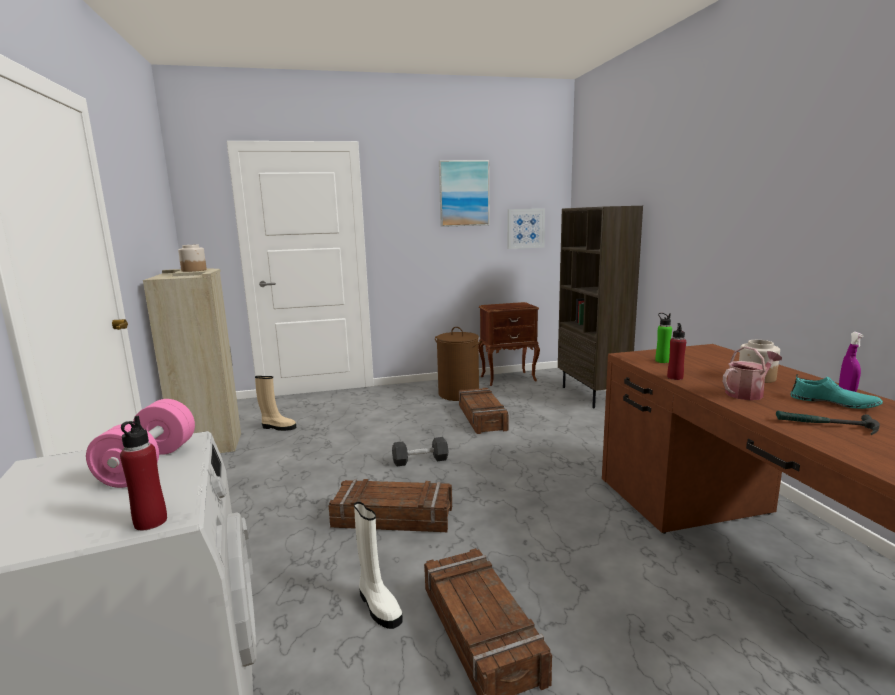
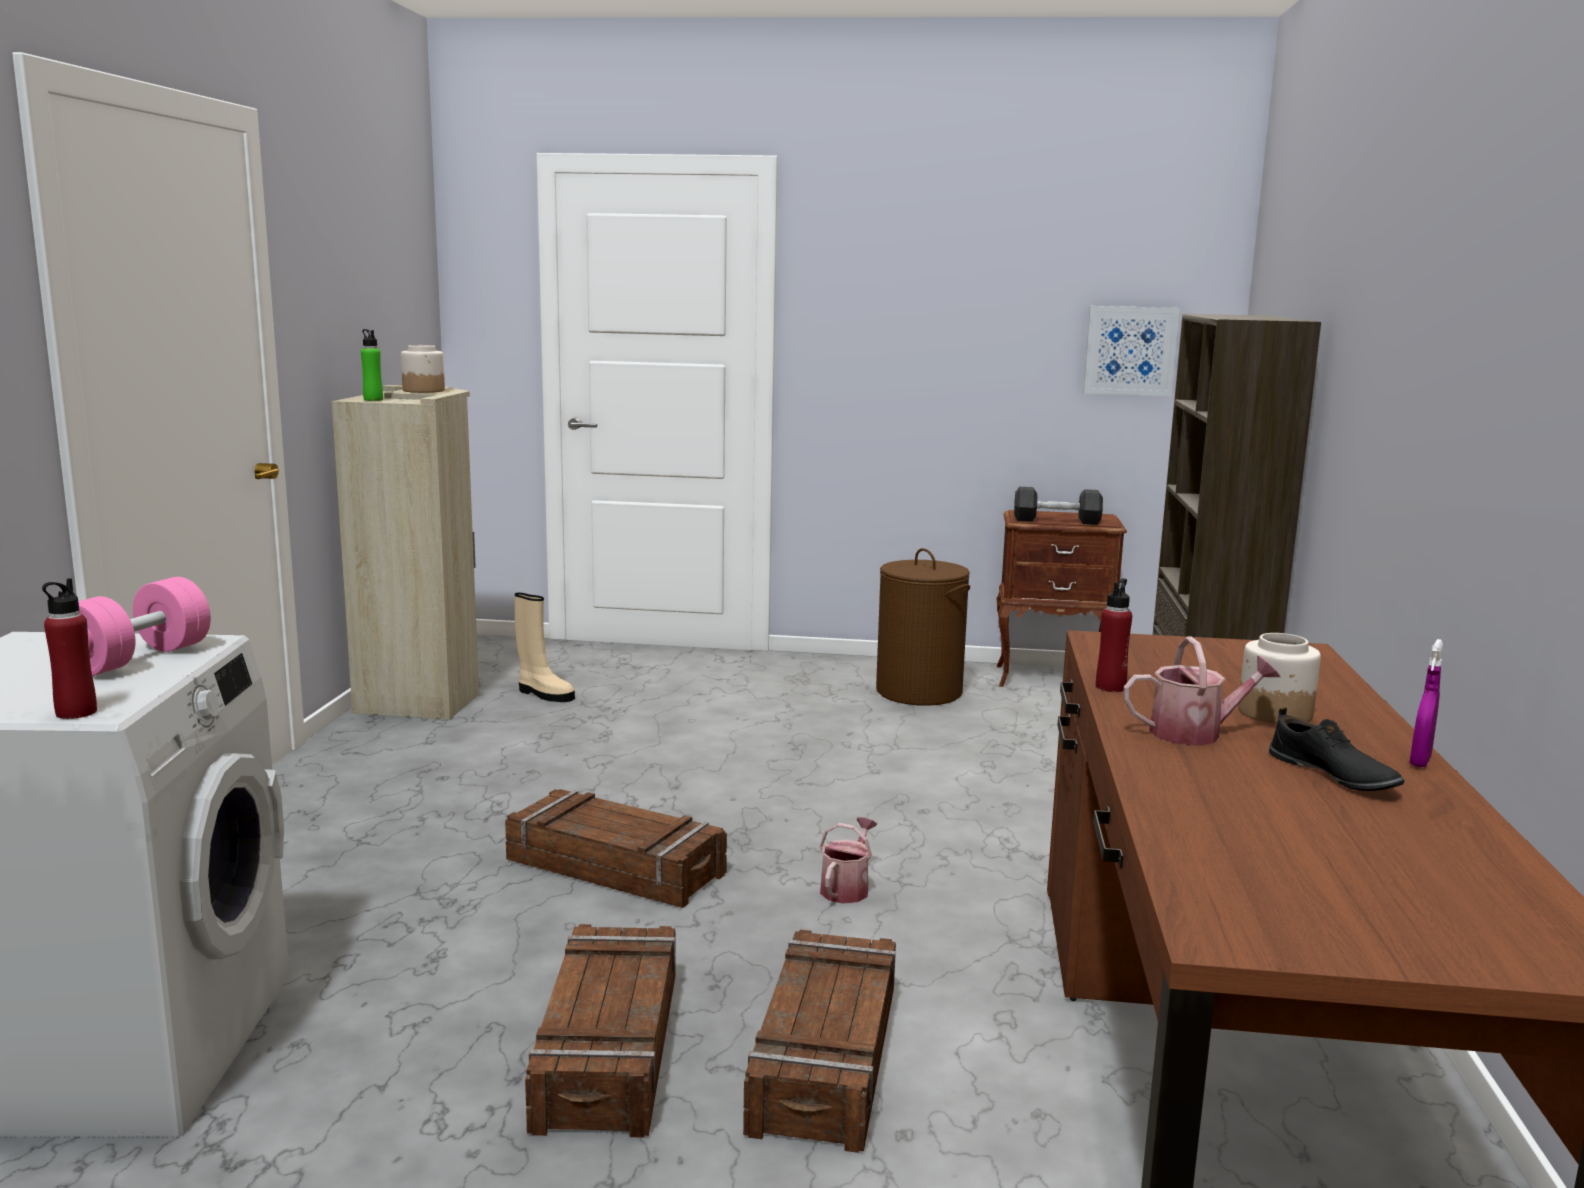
camera: 20 degrees right, 0 degrees up
white boot [354,502,403,629] -> none
black dumbbell [392,437,449,466] -> black dumbbell moved to [1014,487,1103,525]
picture [439,160,490,227] -> none
crate [459,388,509,434] -> crate moved to [743,929,896,1153]
green bottle [655,313,672,363] -> green bottle moved to [361,329,383,401]
hammer [776,411,880,435] -> none
turquoise shoe [790,374,883,409] -> black shoe [1269,707,1405,791]
none -> watering can [820,817,877,904]

